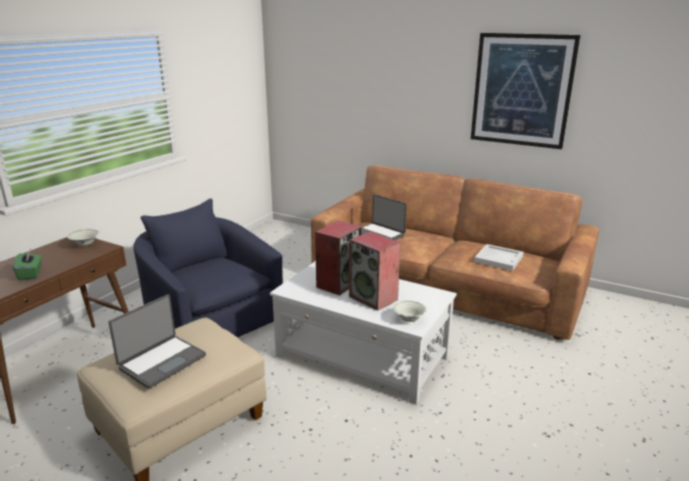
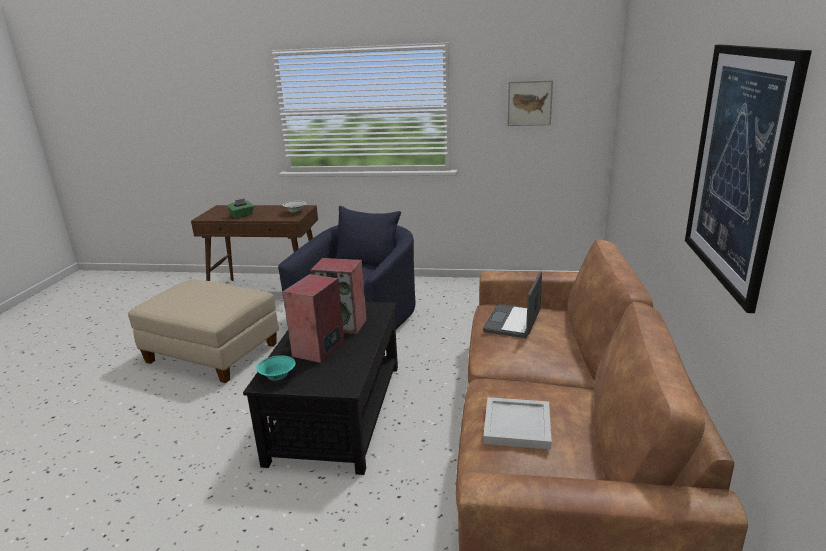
camera: 70 degrees right, 0 degrees up
laptop [108,294,206,389] -> none
white coffee table [270,261,457,405] -> black coffee table [243,302,398,475]
white bowl [393,301,427,322] -> turquoise bowl [256,355,296,381]
none -> picture [508,80,553,126]

